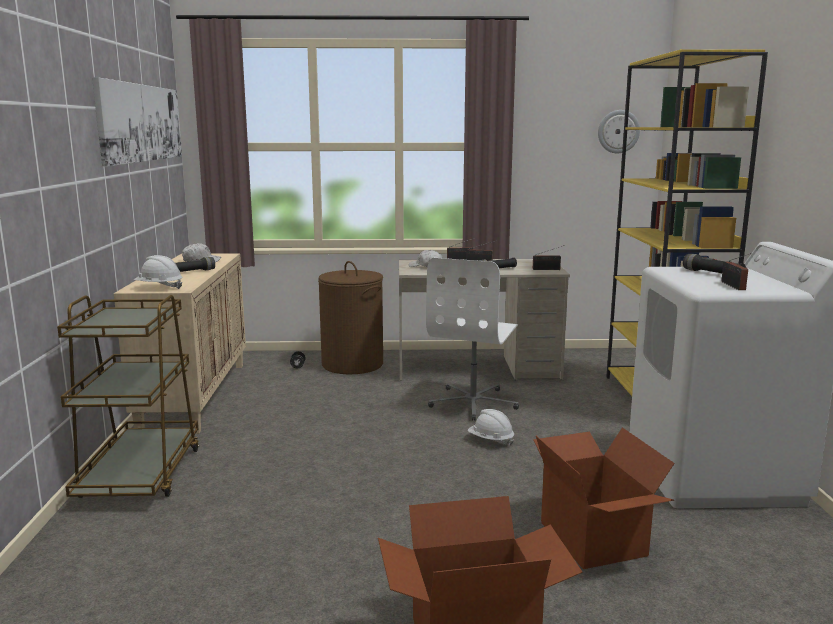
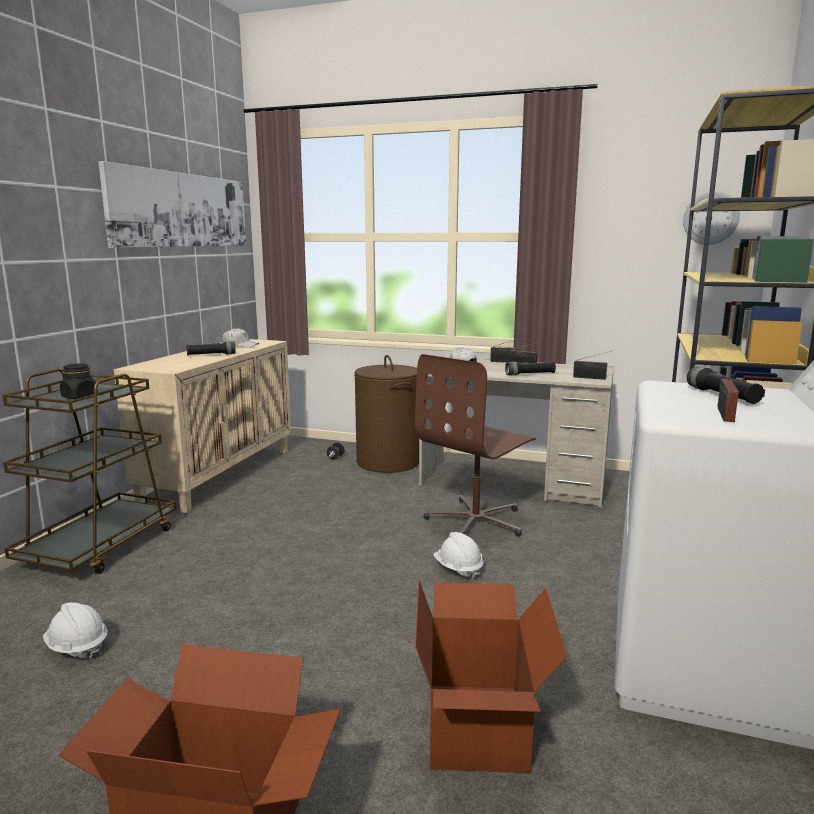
camera: 20 degrees right, 0 degrees up
white hard hat [134,255,182,289] -> white hard hat moved to [43,602,107,659]
white office chair [426,258,519,421] -> brown office chair [415,354,536,536]
none -> black jar [60,364,98,399]

